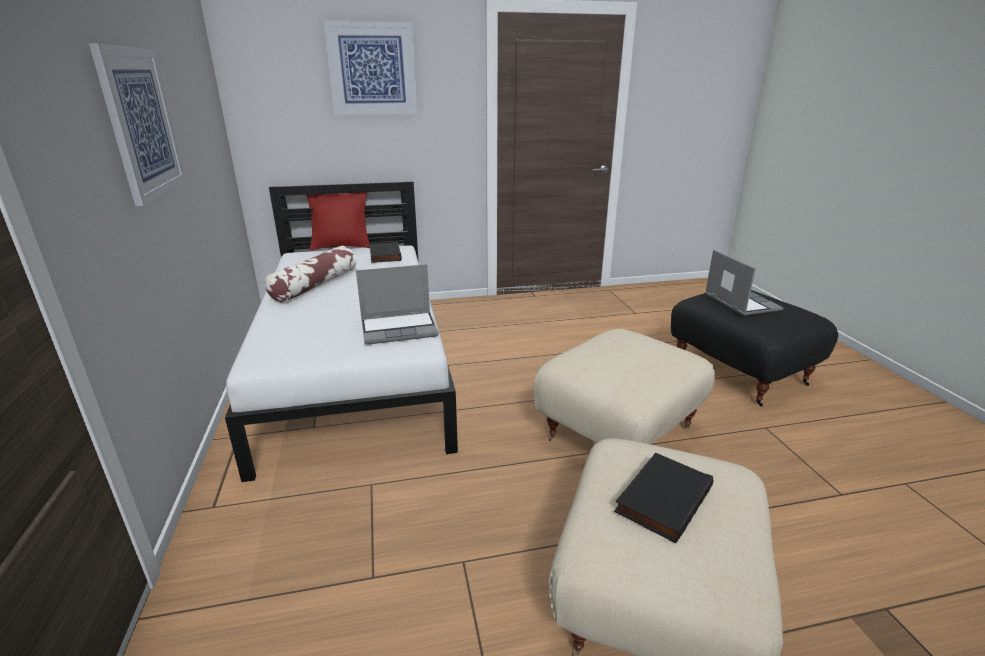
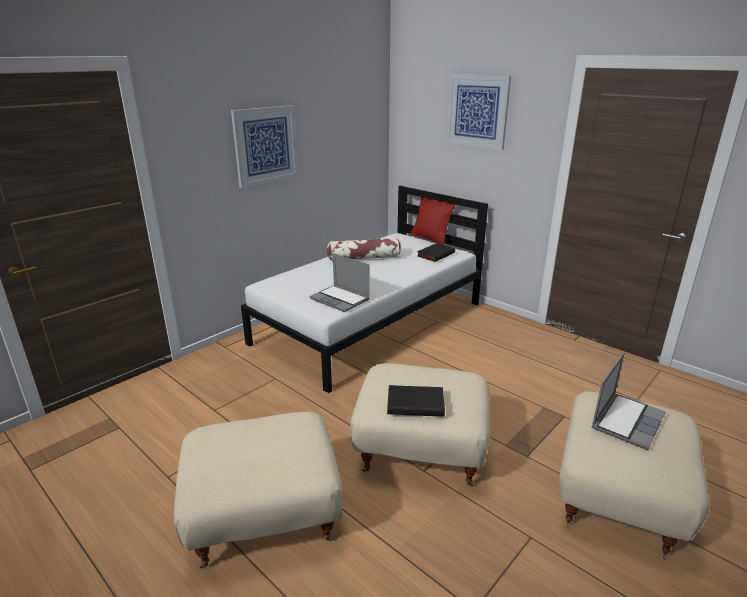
camera: 55 degrees right, 0 degrees up
black book [614,452,713,543] -> black book moved to [387,385,445,417]
black ottoman [671,290,838,406] -> beige ottoman [559,391,709,559]

